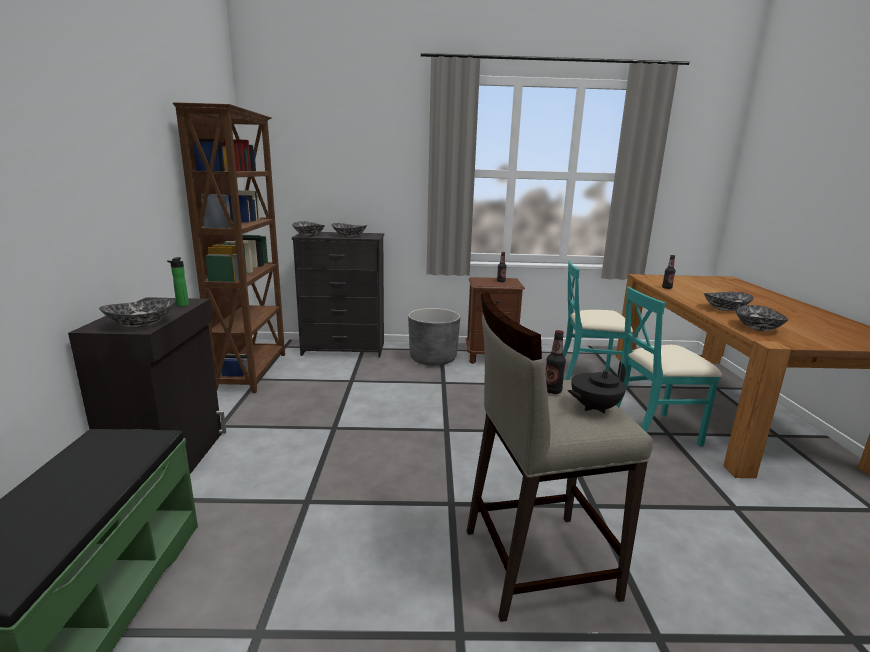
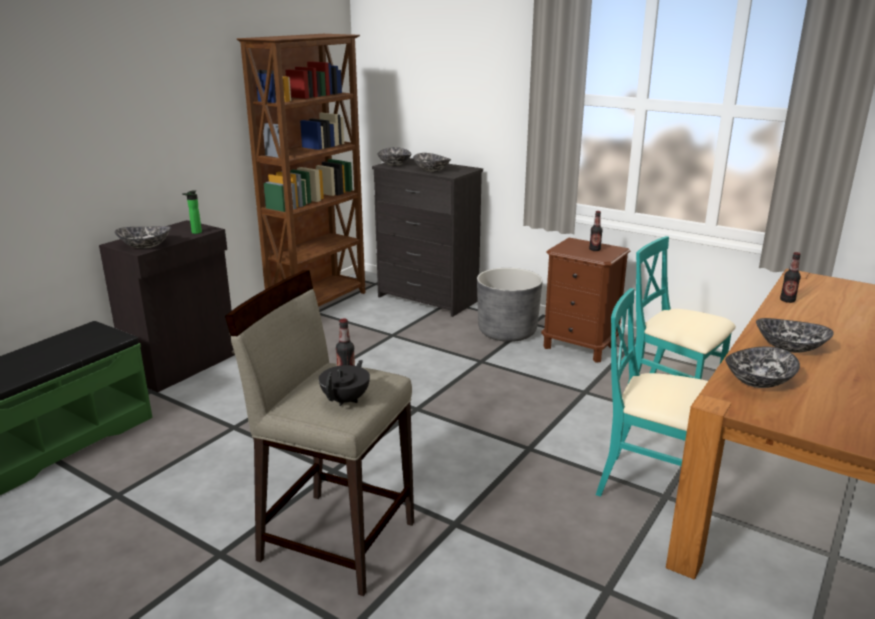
camera: 35 degrees right, 5 degrees up
black teapot [568,361,626,413] -> black teapot turned 105 degrees clockwise [319,360,370,406]

